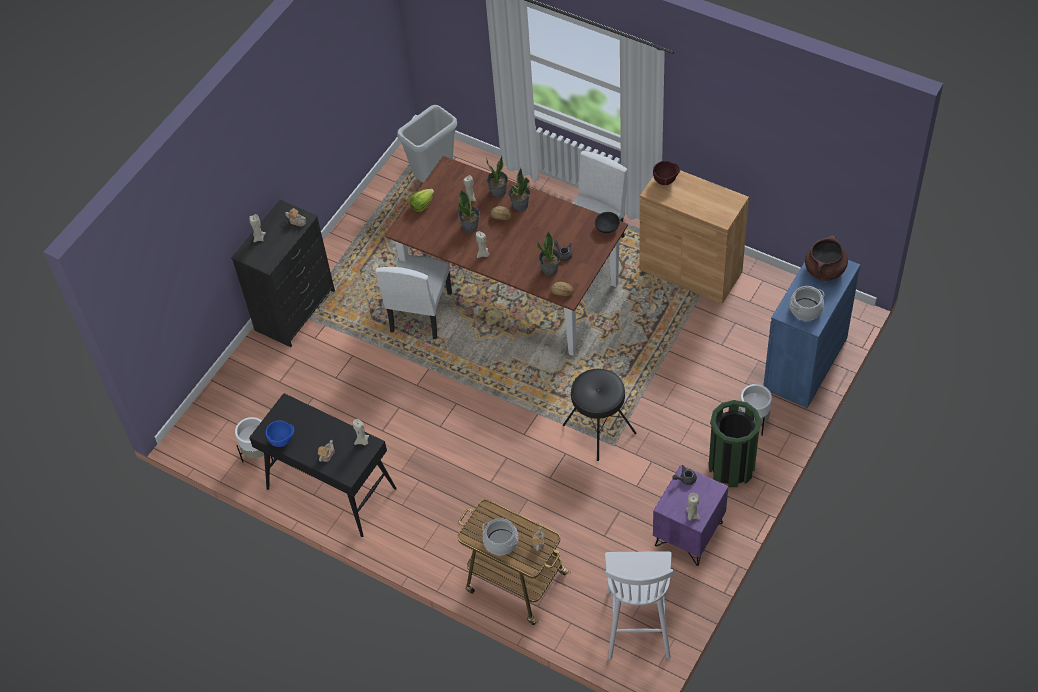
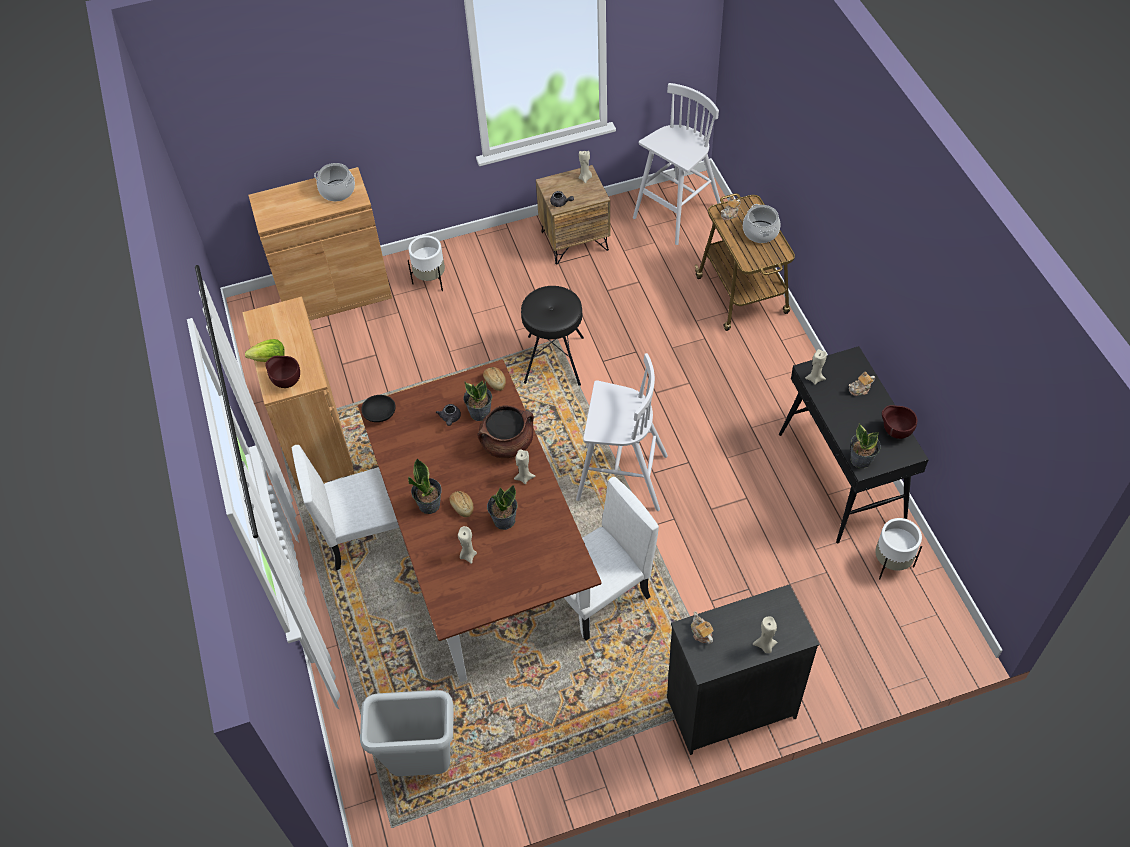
camera: 140 degrees left, 0 degrees up
blue bowl [266,420,294,447] -> brown bowl [882,405,917,439]
lettuce [410,189,435,212] -> lettuce moved to [245,339,285,362]
potted plant [486,155,508,198] -> potted plant moved to [850,424,881,469]
purple nightstand [653,465,728,566] -> brown nightstand [536,165,610,265]
green trash can [709,400,761,487] -> none
blue cabinet [763,260,860,408] -> brown cabinet [248,167,392,321]
brown cooking pot [805,236,848,281] -> brown cooking pot moved to [478,405,534,458]
none -> white stool [576,353,668,511]

